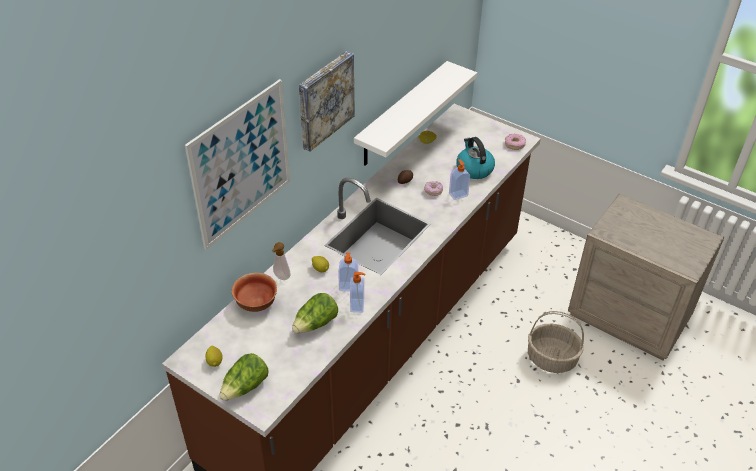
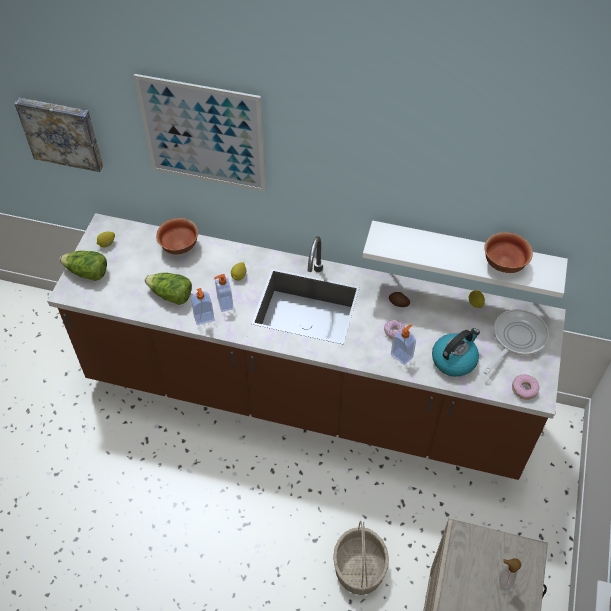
camera: 70 degrees right, 10 degrees up
soap dispenser [272,242,291,280] -> soap dispenser moved to [499,558,521,590]
picture [299,51,355,152] -> picture moved to [14,98,103,172]
none -> frying pan [483,309,549,374]
none -> bowl [484,232,533,273]

